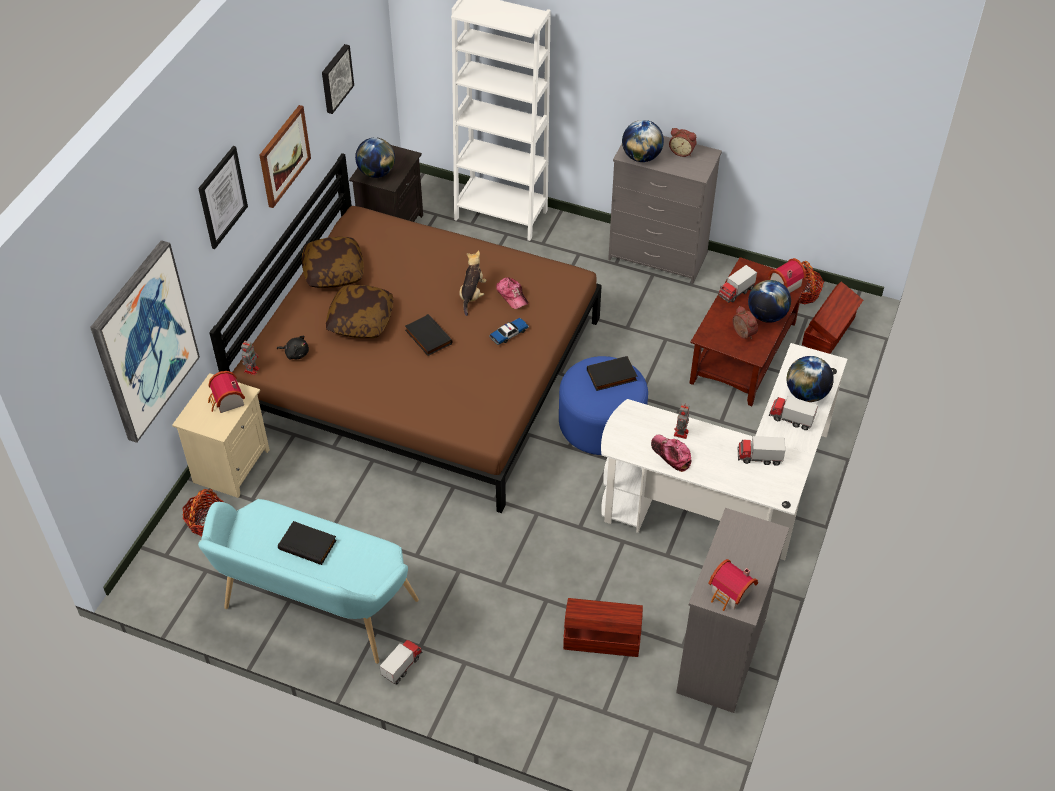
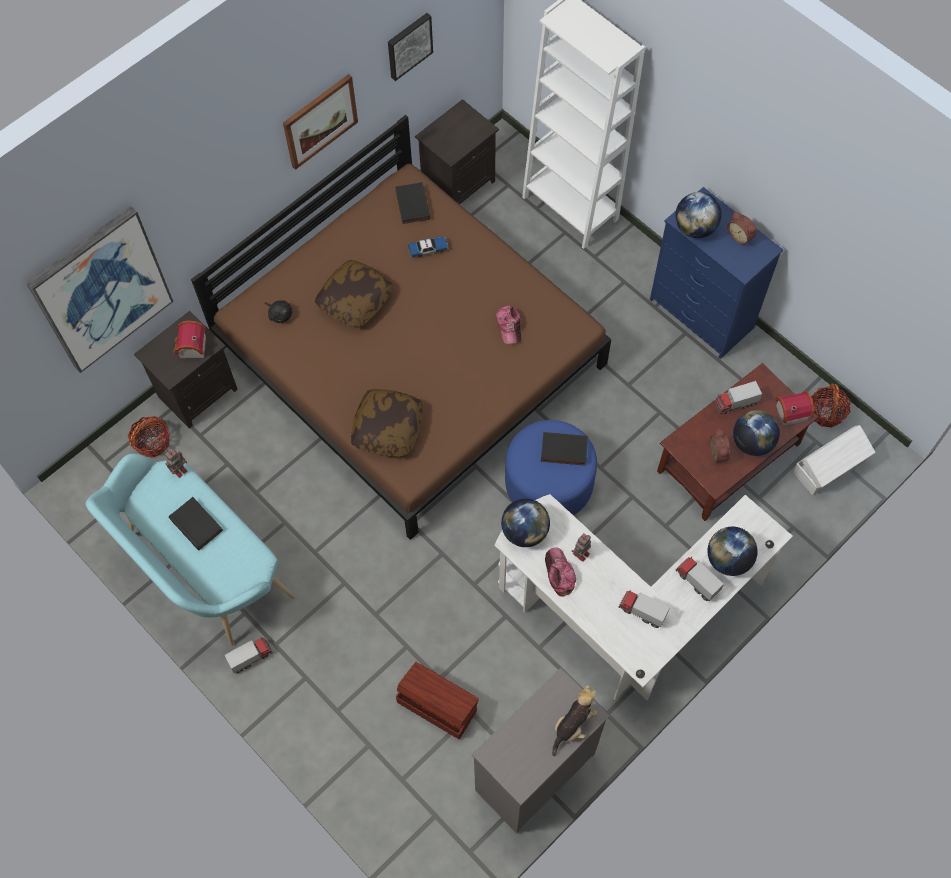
camera: 25 degrees right, 15 degrees up
beige nightstand [172,373,270,498] -> black nightstand [134,311,238,429]
picture [198,146,248,249] -> none
toy robot [241,341,259,375] -> toy robot moved to [165,449,187,478]
pillow [302,237,364,288] -> pillow moved to [351,389,423,457]
globe [355,137,395,178] -> globe moved to [501,499,550,547]
black book [405,314,452,356] -> black book moved to [395,182,430,224]
plush toy [459,250,486,316] -> plush toy moved to [552,685,597,757]
toy car [489,318,529,345] -> toy car moved to [407,237,449,257]
grey dresser [608,136,722,283] -> blue dresser [650,187,783,359]
toy house [708,559,758,611] -> none
brown storage box [802,282,863,354] -> white storage box [793,425,875,496]

